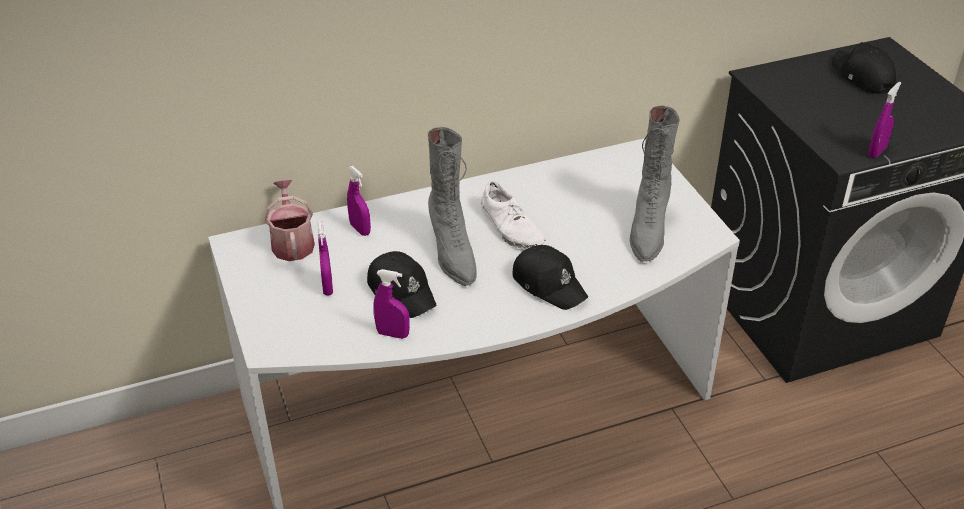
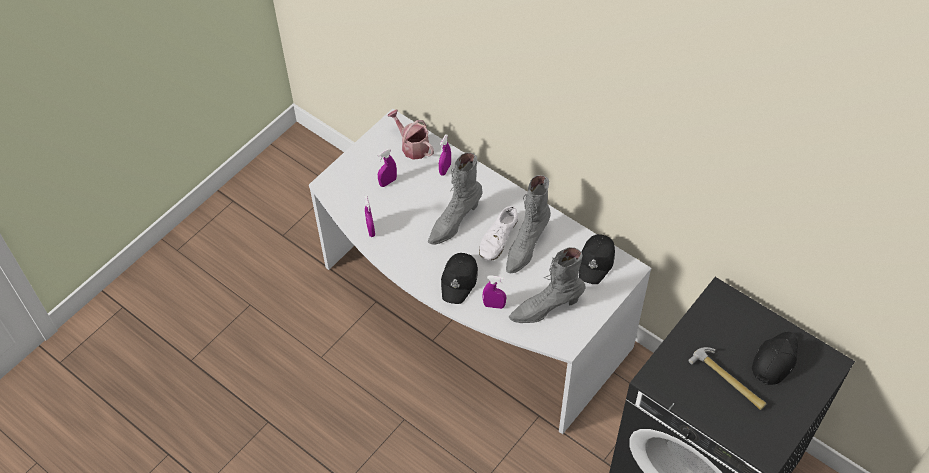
camera: 60 degrees right, 15 degrees up
watering can [265,179,315,261] -> watering can turned 90 degrees counterclockwise [387,109,434,160]
black cap [367,251,437,318] -> black cap moved to [579,234,615,284]
purple spray bottle [868,82,901,158] -> purple spray bottle moved to [483,275,506,309]
none -> grey boot [506,175,551,273]
none -> hammer [688,347,766,410]

